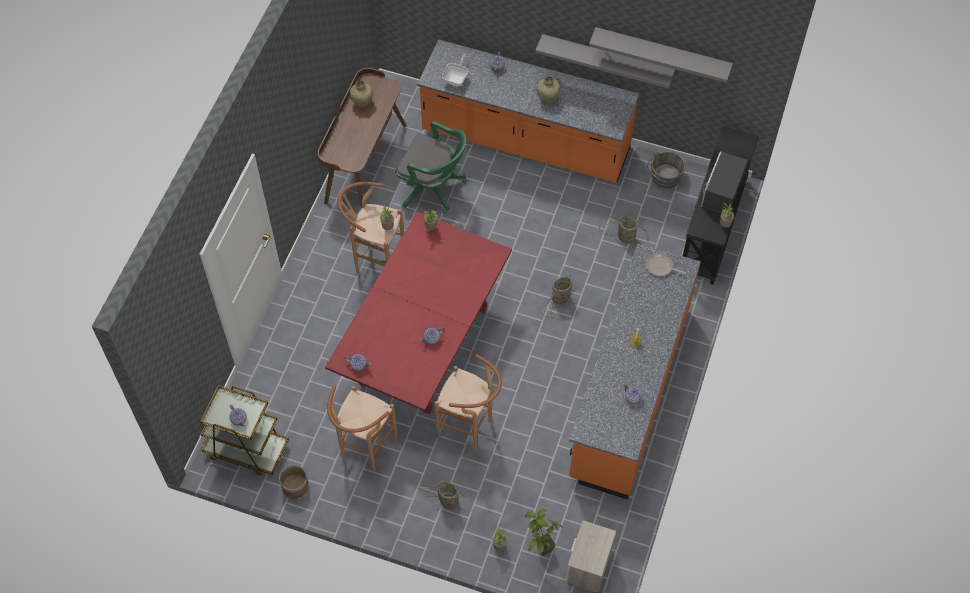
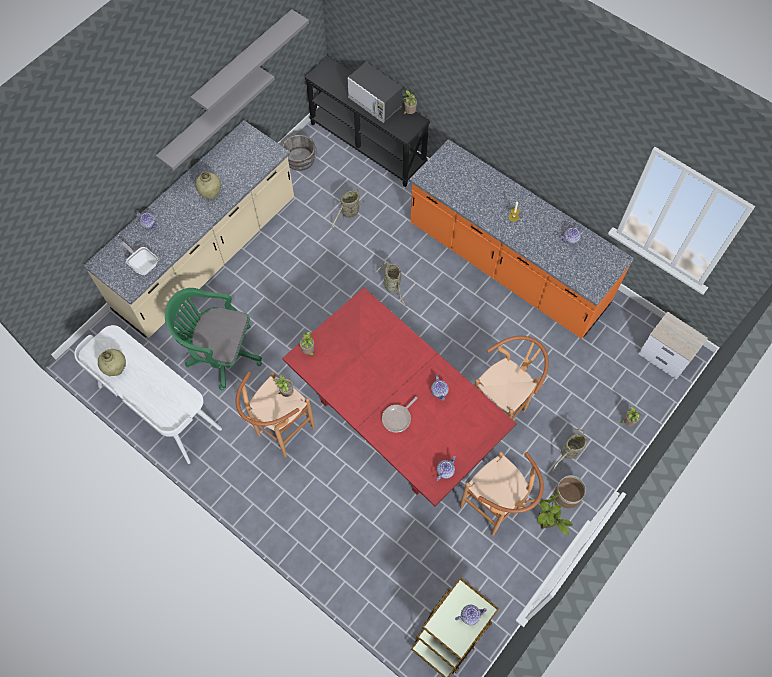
camera: 70 degrees left, 5 degrees up
planter [279,465,309,498] -> planter moved to [554,475,586,508]
brown desk [318,68,406,209] -> white desk [74,325,222,464]
green office chair [395,121,467,214] -> green office chair turned 120 degrees counterclockwise [165,288,262,391]
orange counter [417,39,639,183] -> beige counter [83,120,294,338]
potted plant [525,508,563,556] -> potted plant moved to [537,493,573,535]
frying pan [646,253,686,276] -> frying pan moved to [382,397,418,433]

